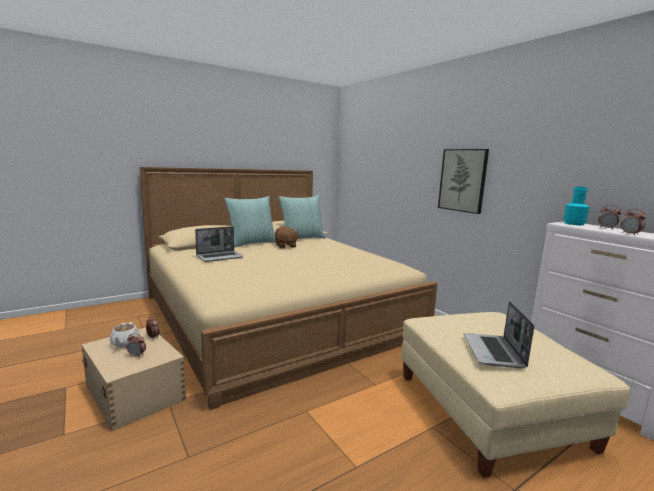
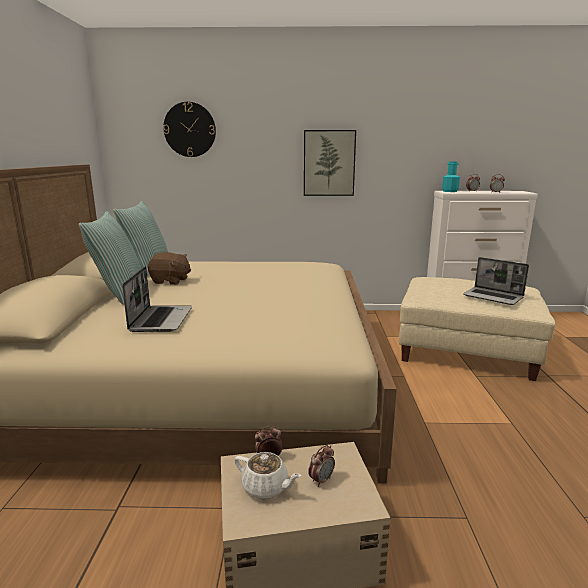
camera: 55 degrees left, 5 degrees up
none -> wall clock [163,102,216,157]

